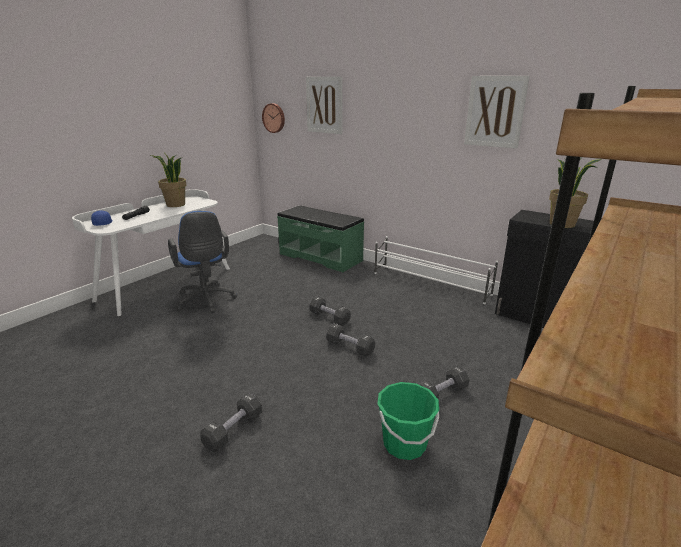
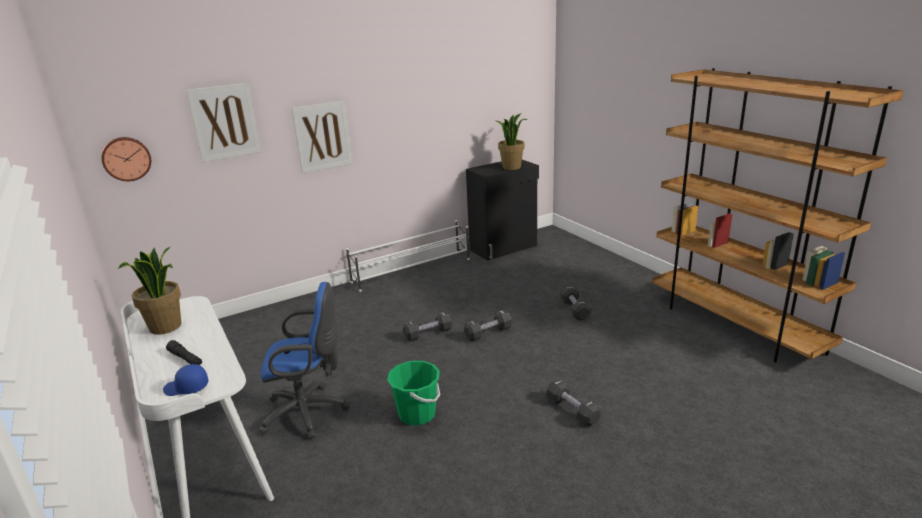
camera: 65 degrees left, 0 degrees up
green bench [277,205,364,272] -> none
green bucket [377,382,439,460] -> green bucket moved to [387,361,440,425]
picture [464,76,530,149] -> picture moved to [291,101,352,173]

